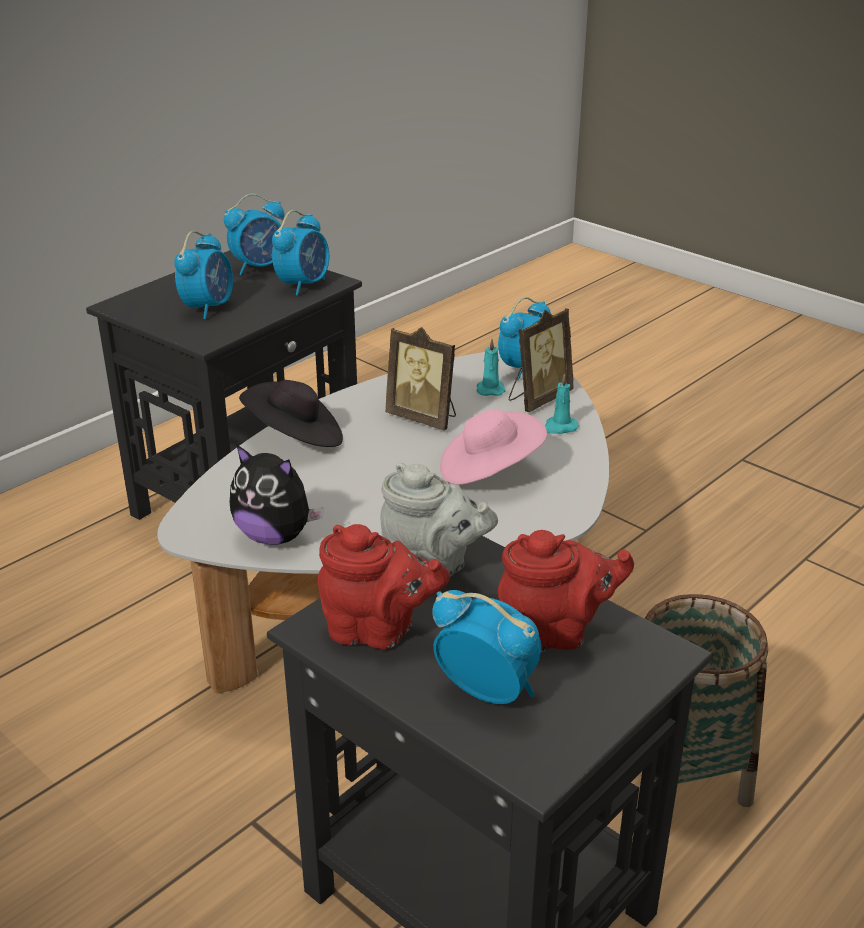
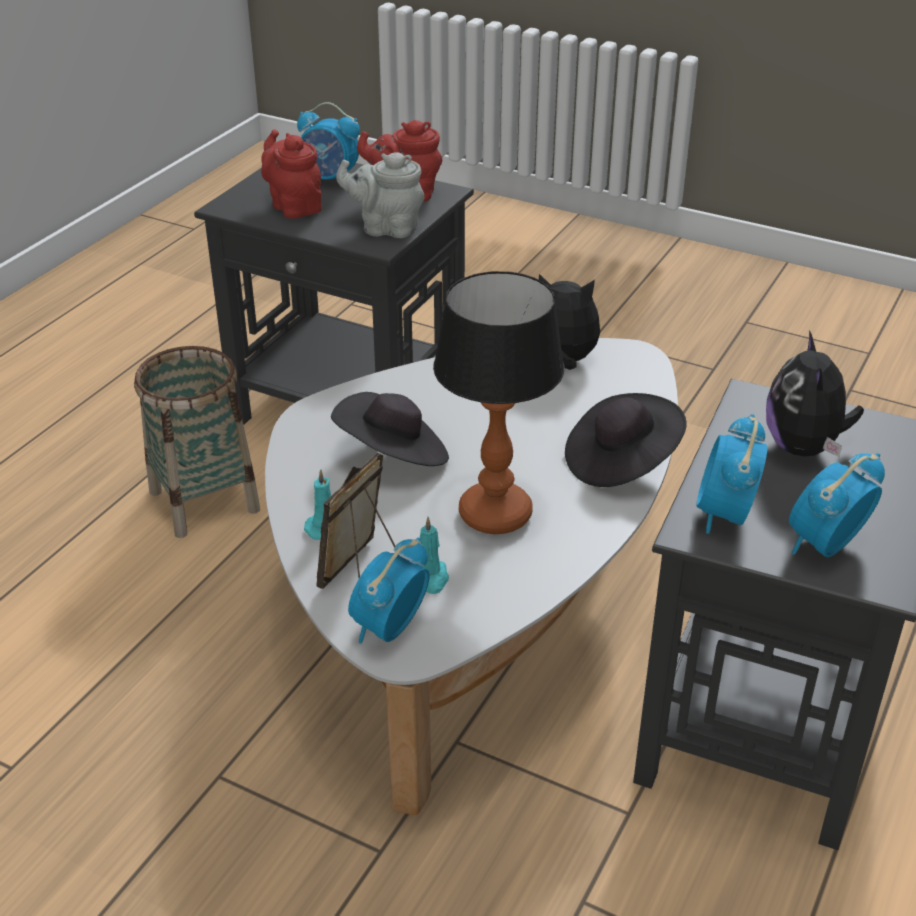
camera: 165 degrees right, 5 degrees up
alarm clock [174,231,233,319] -> plush toy [766,330,864,457]
picture frame [385,327,456,431] -> table lamp [433,271,564,534]
pink hat [440,410,547,485] -> black hat [331,392,449,466]
red teapot [498,530,634,652] -> red teapot turned 75 degrees clockwise [261,129,322,219]

